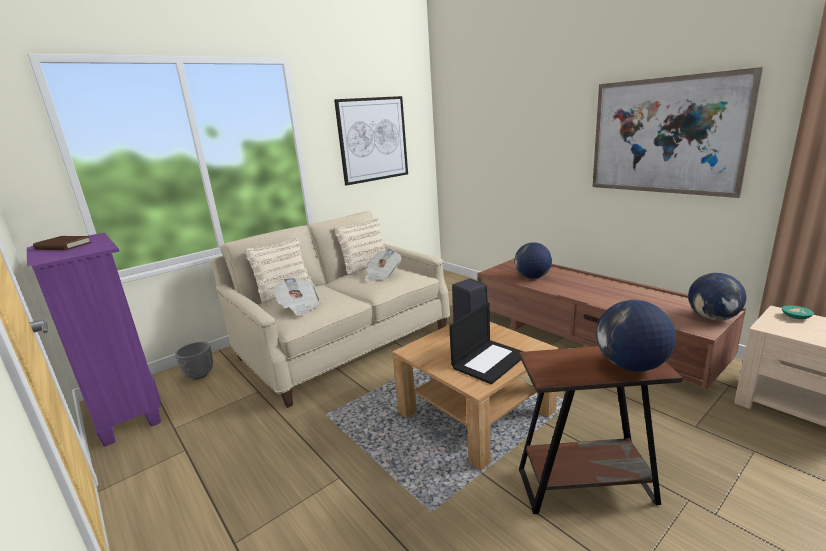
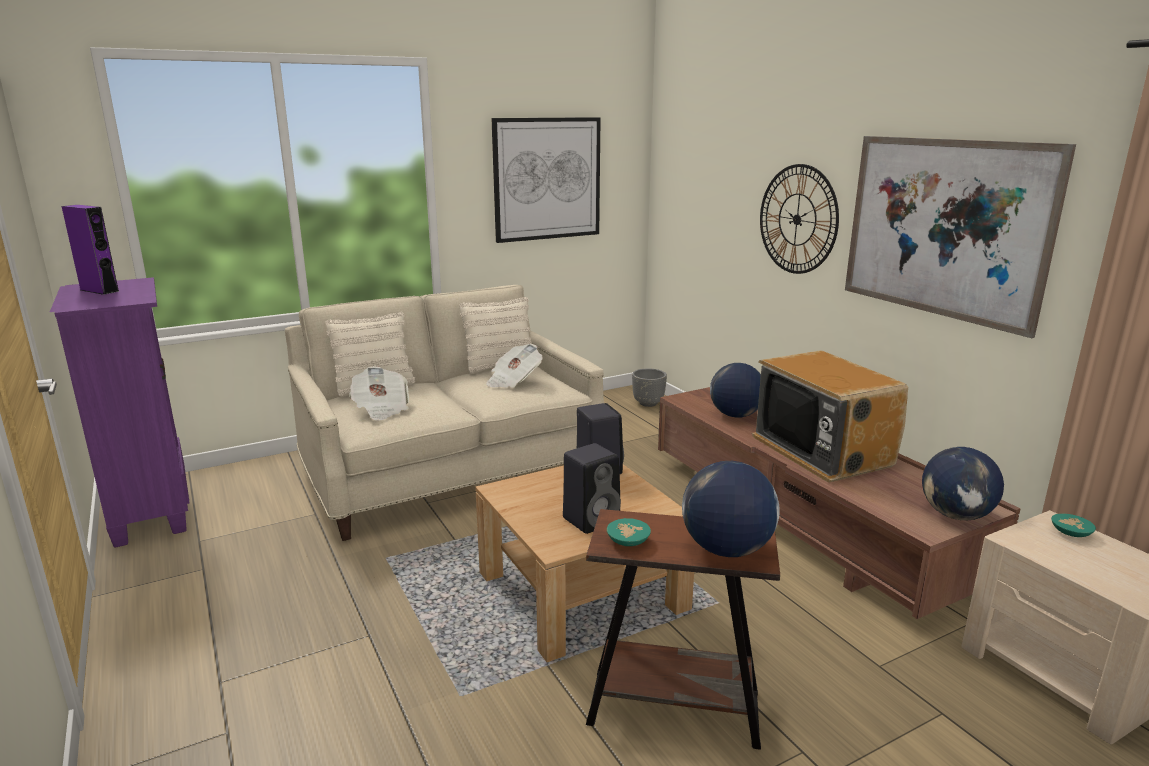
camera: 10 degrees right, 0 degrees up
brown book [33,236,92,250] -> purple speaker [62,205,119,295]
grey planter [175,342,213,380] -> grey planter moved to [632,368,667,407]
laptop [449,302,524,384] -> black speaker [563,443,621,534]
none -> turquoise bowl [607,518,651,546]
none -> television [752,351,908,483]
none -> wall clock [760,164,839,274]

